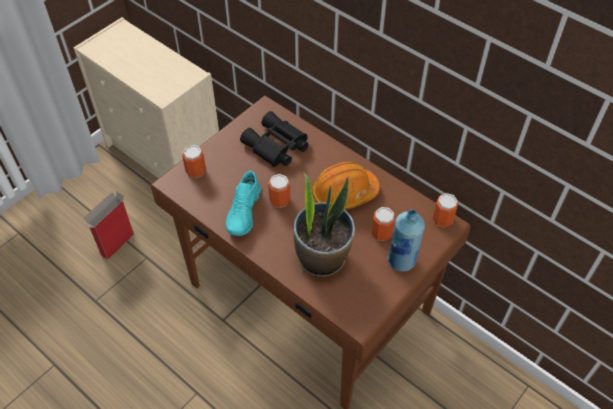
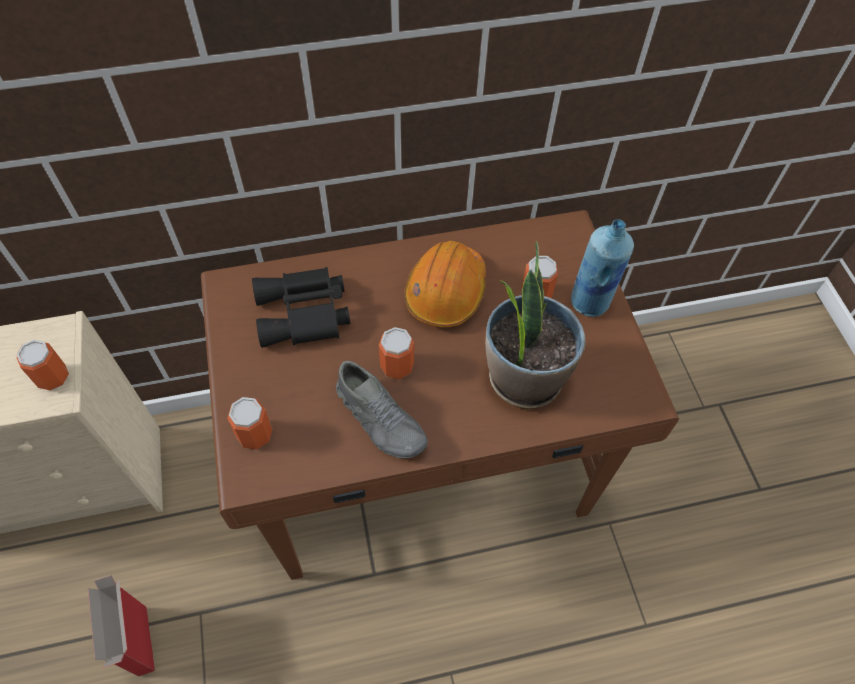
camera: 55 degrees left, 5 degrees up
turquoise shoe [226,171,261,236] -> grey shoe [336,361,428,458]
can [433,193,458,228] -> can moved to [16,340,69,390]

